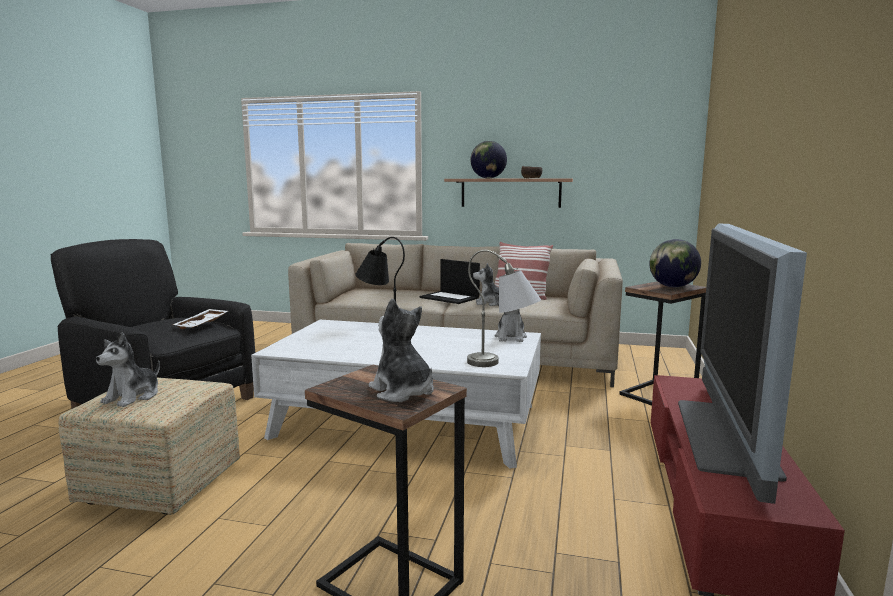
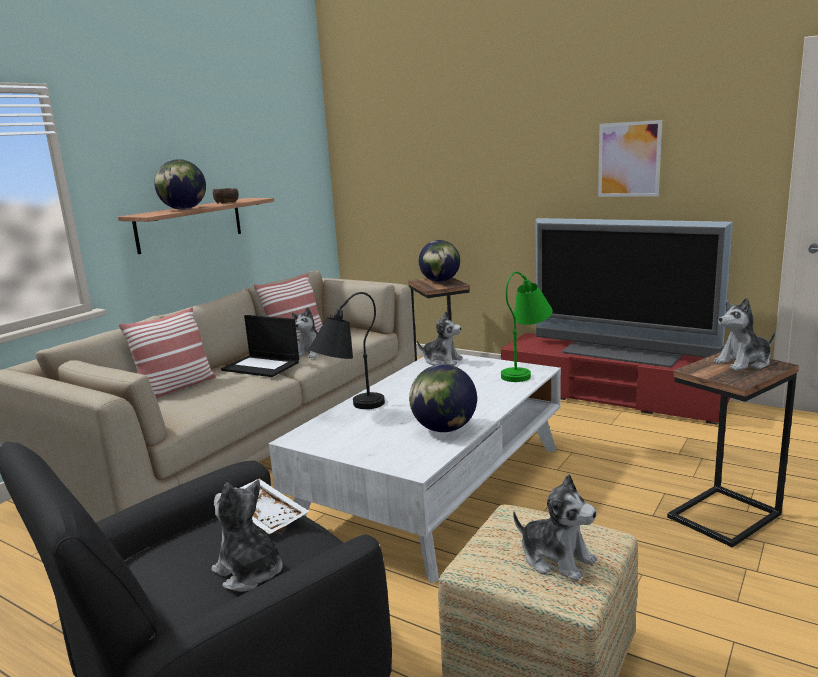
camera: 70 degrees left, 5 degrees up
laptop [420,259,480,304] -> laptop turned 60 degrees clockwise [221,315,299,377]
grey table lamp [467,250,541,367] -> green table lamp [501,272,553,382]
none -> pillow [119,307,216,398]
none -> plush toy [211,480,283,592]
none -> globe [409,364,477,432]
none -> picture [598,120,662,197]

